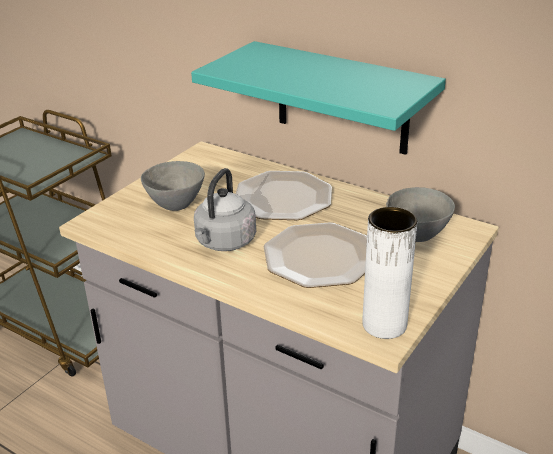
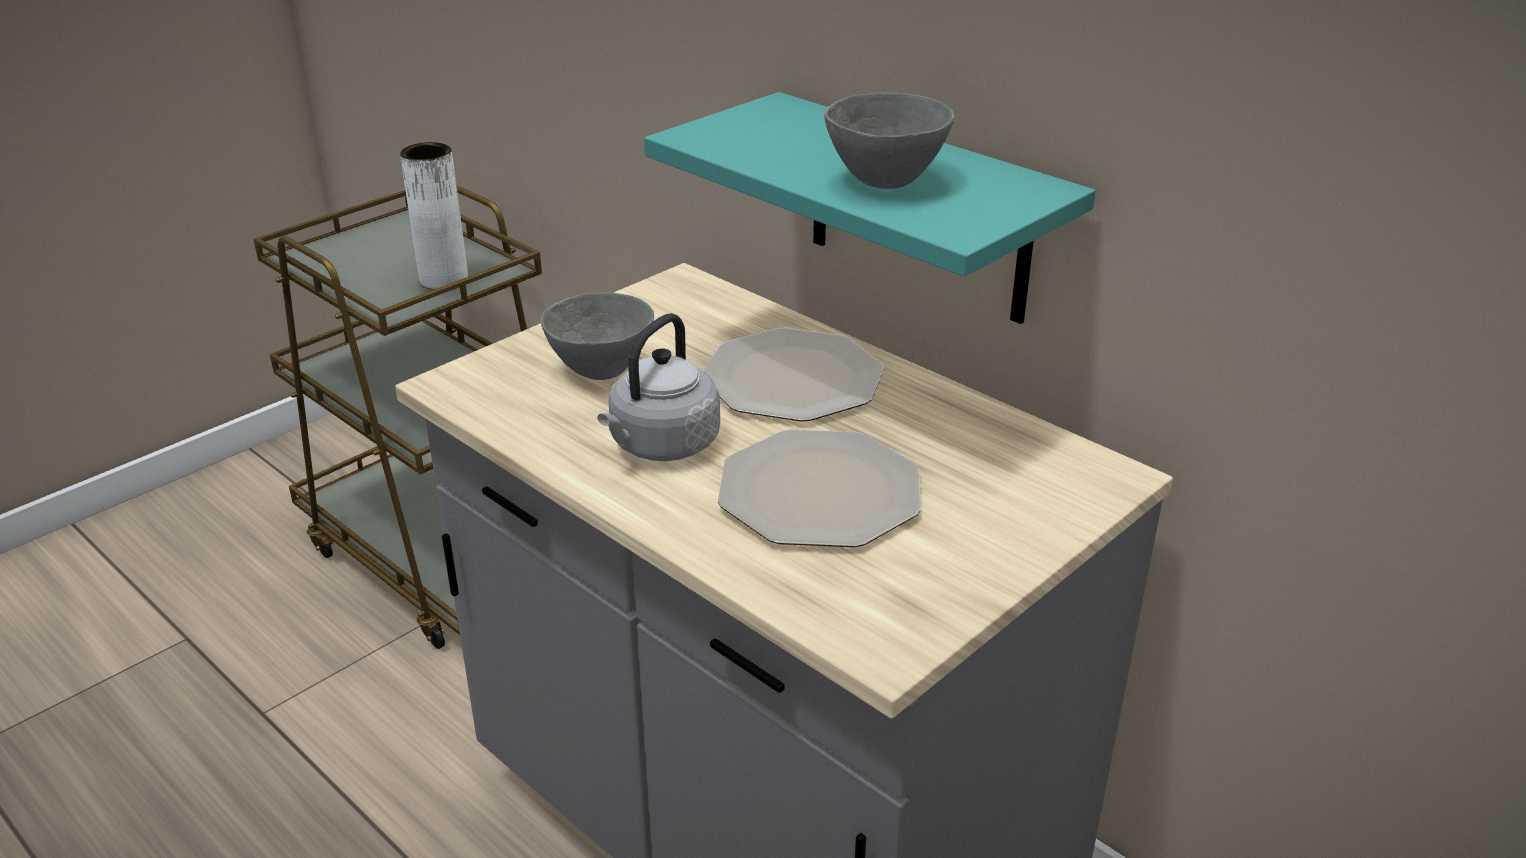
camera: 10 degrees right, 0 degrees up
white vase [362,207,417,339] -> white vase moved to [400,142,468,289]
grey bowl [386,187,455,242] -> grey bowl moved to [824,93,954,189]

